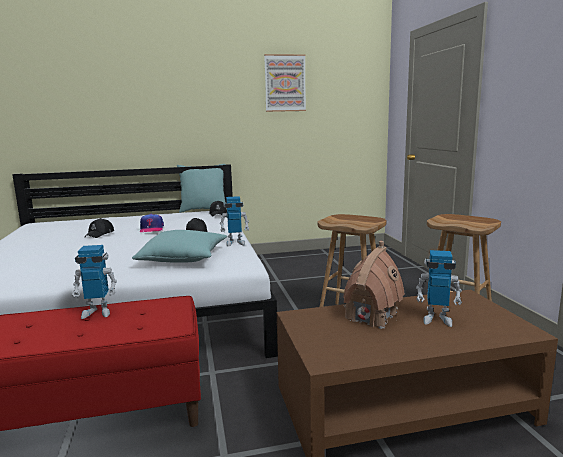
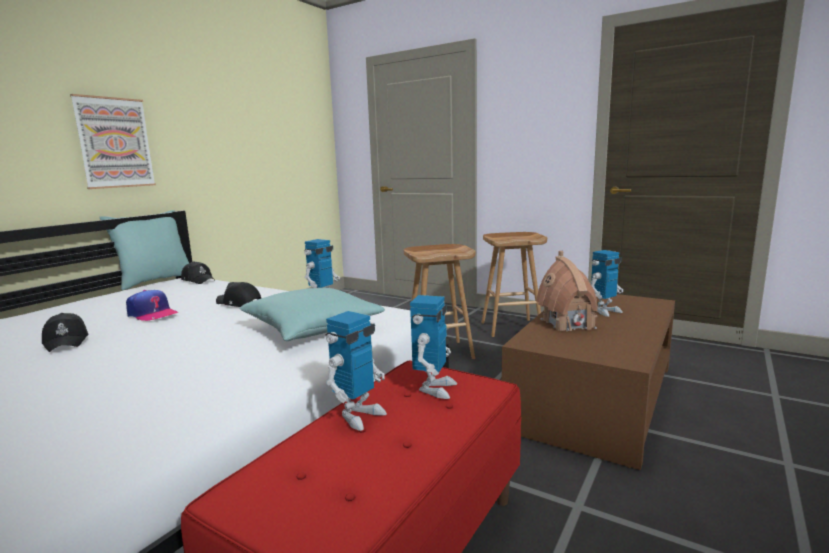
camera: 45 degrees left, 0 degrees up
picture [264,54,306,112] -> picture moved to [70,94,156,189]
none -> toy robot [410,295,457,399]

